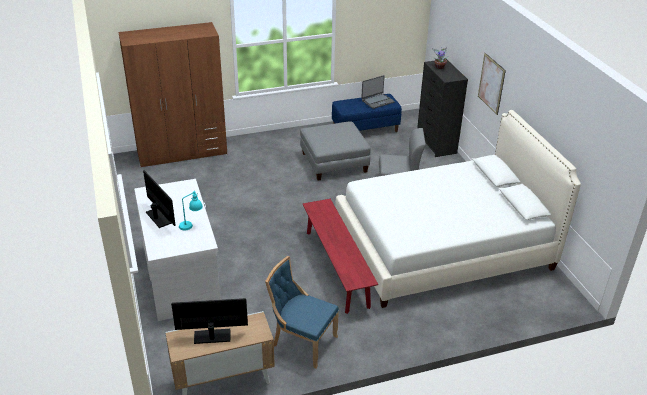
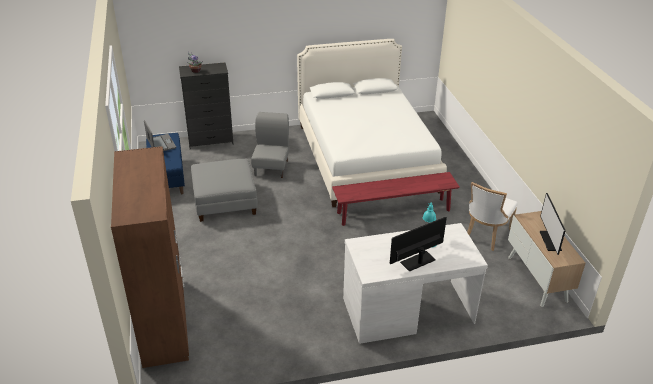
camera: 85 degrees left, 0 degrees up
blue chair [265,256,339,368] -> white chair [467,182,518,251]
picture [478,53,506,115] -> none

